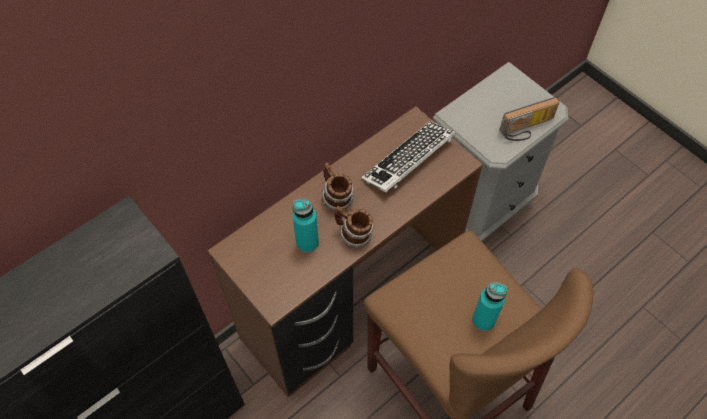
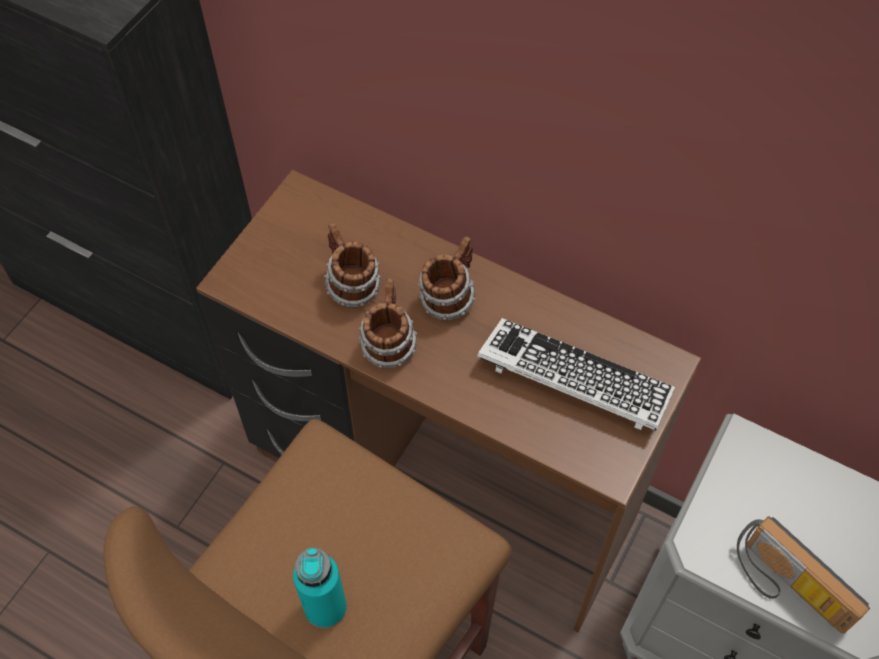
camera: 70 degrees right, 0 degrees up
turquoise bottle [292,199,319,253] -> mug [324,223,381,308]

